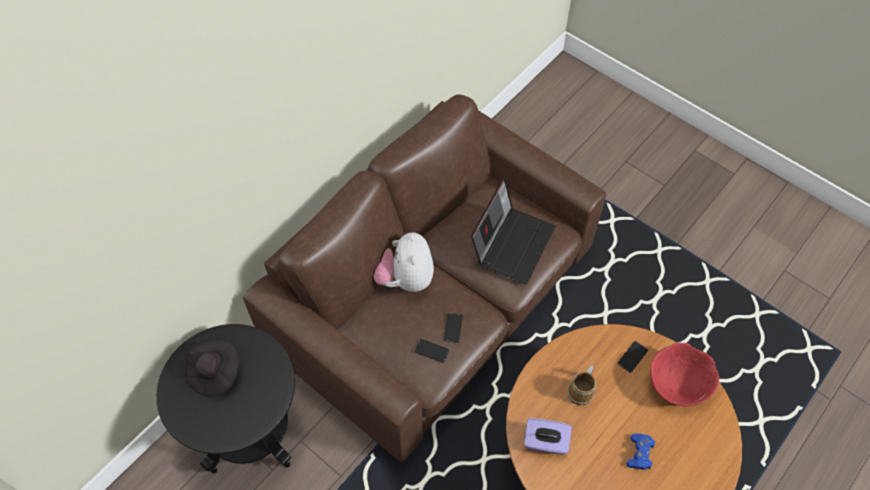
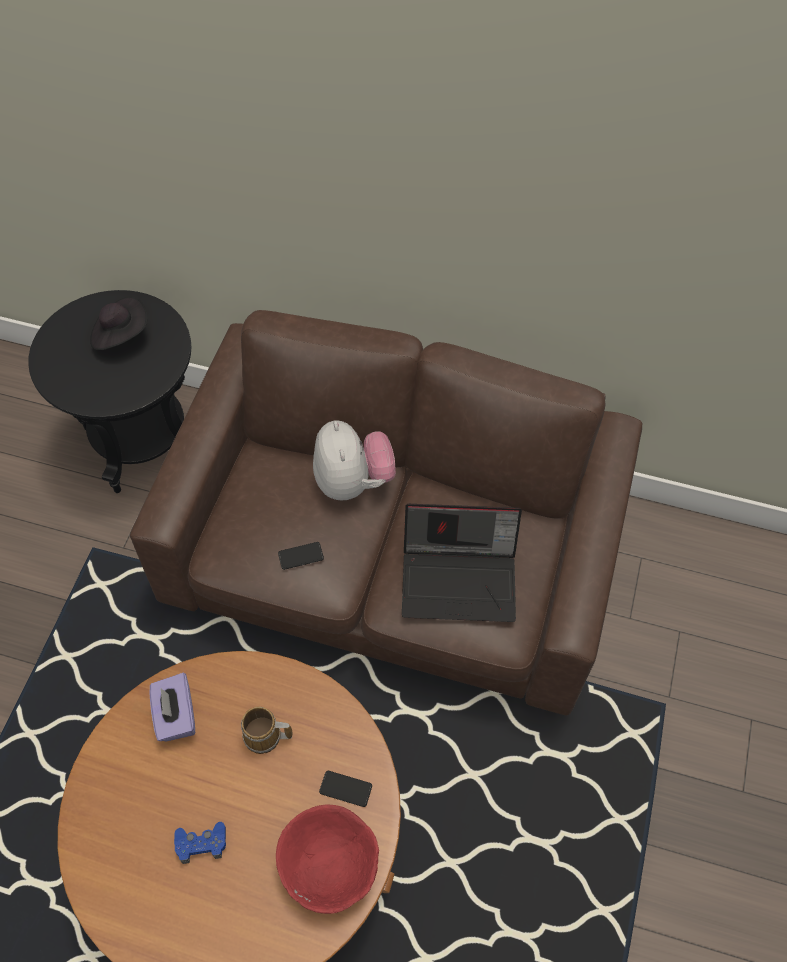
camera: 65 degrees right, 0 degrees up
plush toy [374,232,434,292] -> plush toy turned 105 degrees clockwise [313,420,396,501]
phone [415,339,449,363] -> none

